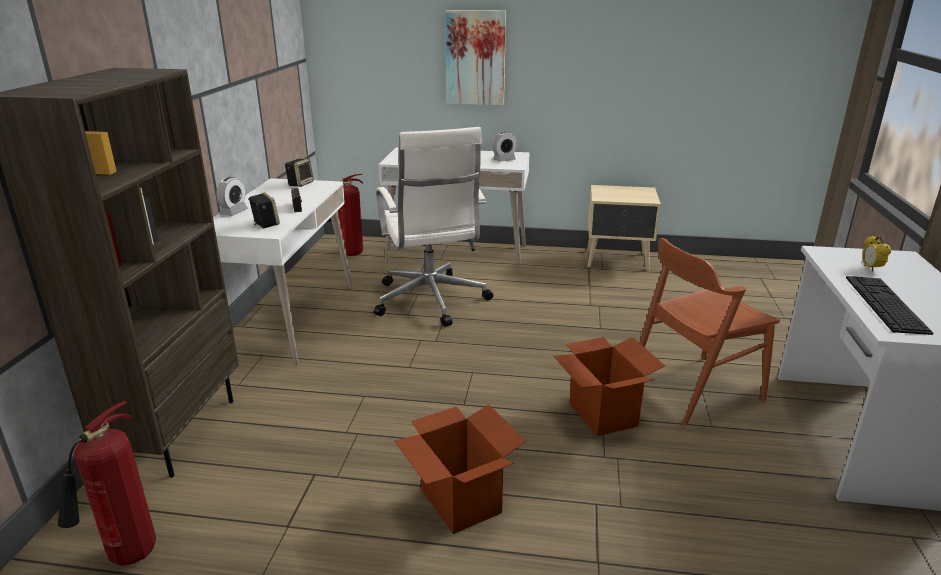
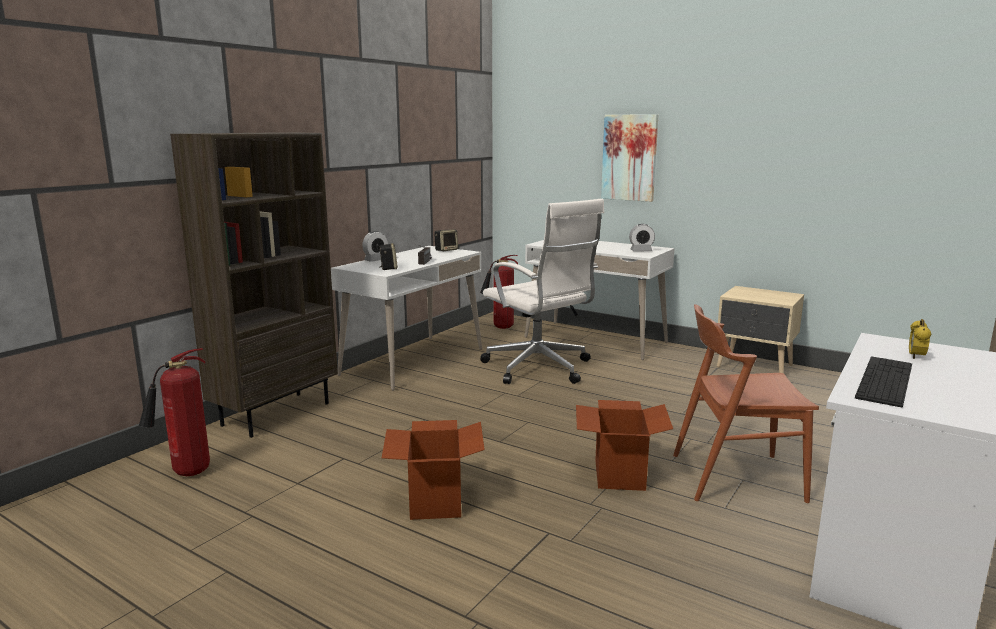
camera: 25 degrees right, 10 degrees down
white office chair [374,127,494,327] -> white office chair turned 45 degrees counterclockwise [480,199,604,384]

